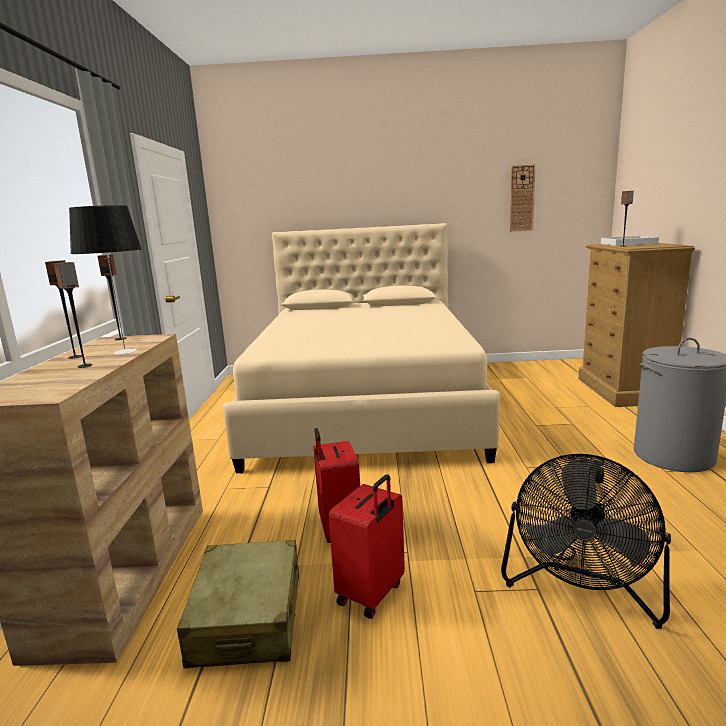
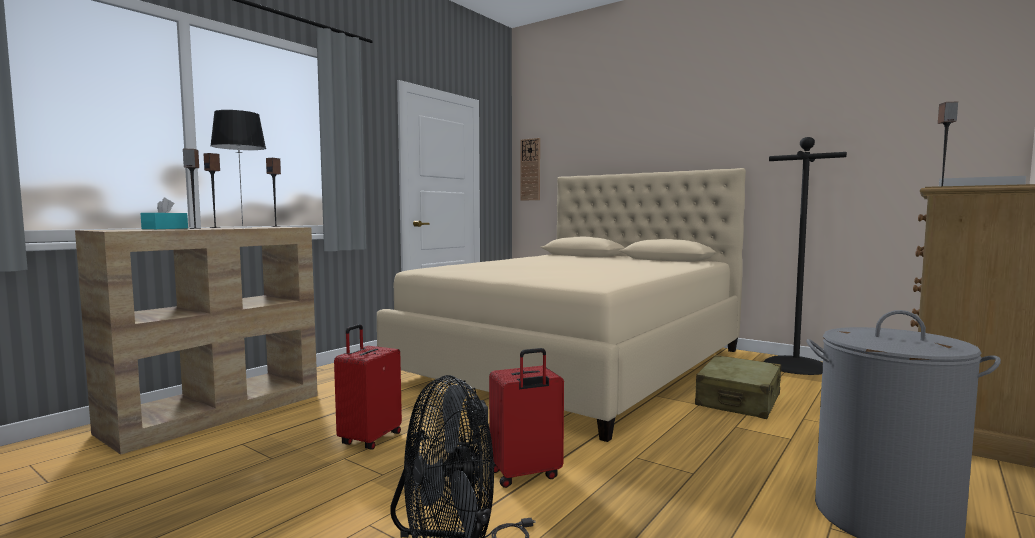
camera: 35 degrees right, 10 degrees down
beige suitcase [177,540,299,669] -> beige suitcase moved to [695,355,781,419]
red suitcase [329,474,405,619] -> red suitcase moved to [489,348,564,488]
wall clock [509,164,536,232] -> wall clock moved to [521,138,540,201]
none -> turquoise tissue box [140,197,188,229]
none -> black clothes rack [764,137,847,375]

